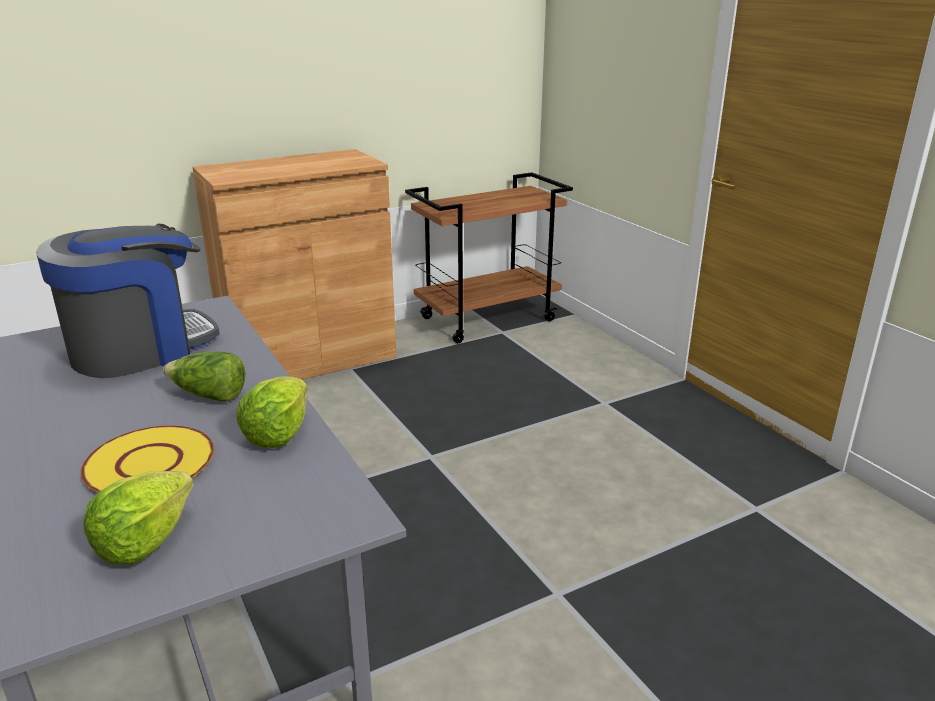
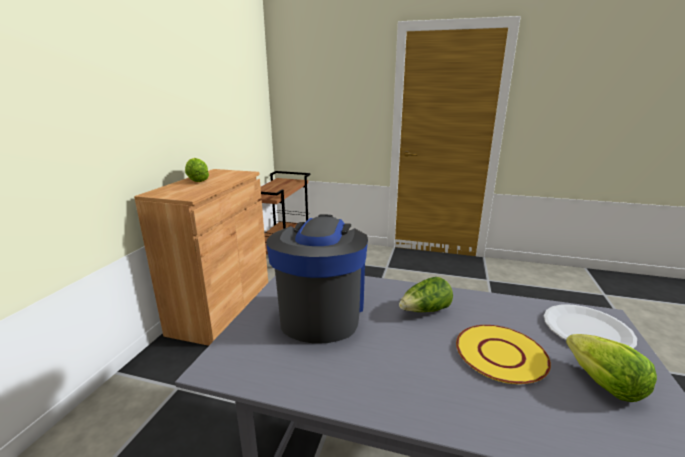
camera: 45 degrees left, 5 degrees down
lettuce [236,376,307,448] -> lettuce moved to [185,158,209,182]
none -> white plate [544,305,637,349]

